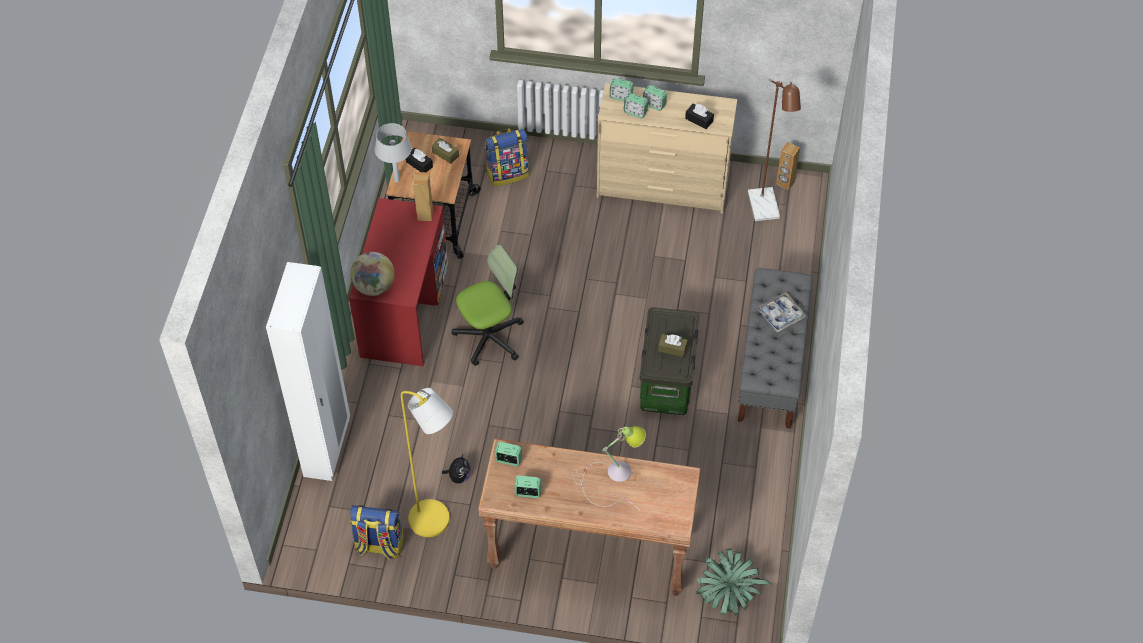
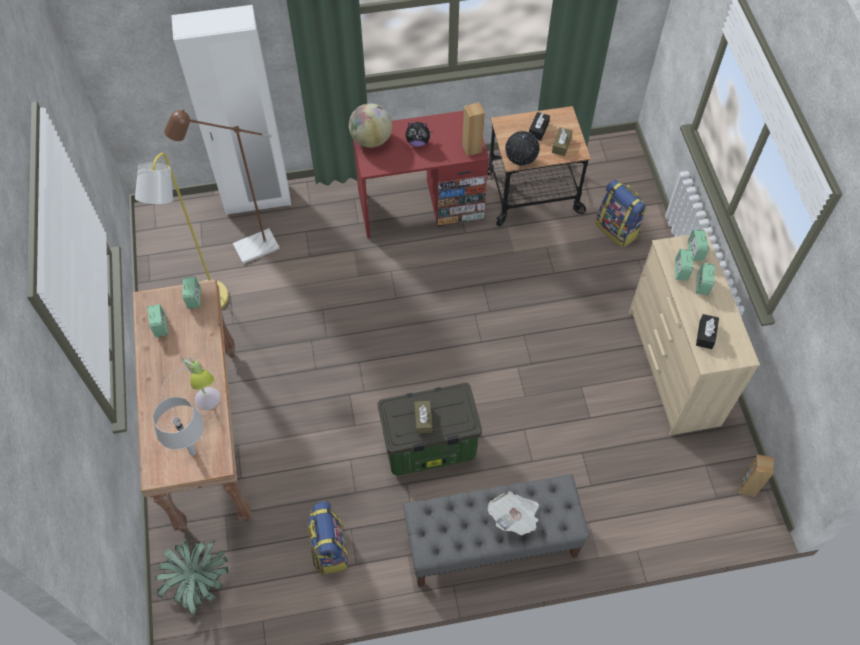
camera: 70 degrees right, 5 degrees up
backpack [350,505,404,560] -> backpack moved to [308,501,349,574]
grey table lamp [375,123,412,182] -> grey table lamp moved to [153,397,204,455]
plush toy [442,455,471,483] -> plush toy moved to [405,122,432,147]
office chair [452,244,524,366] -> none
brown floor lamp [748,79,801,221] -> brown floor lamp moved to [164,109,280,264]
tray [756,292,806,332] -> newspaper [488,491,539,535]
none -> globe [505,131,540,166]

